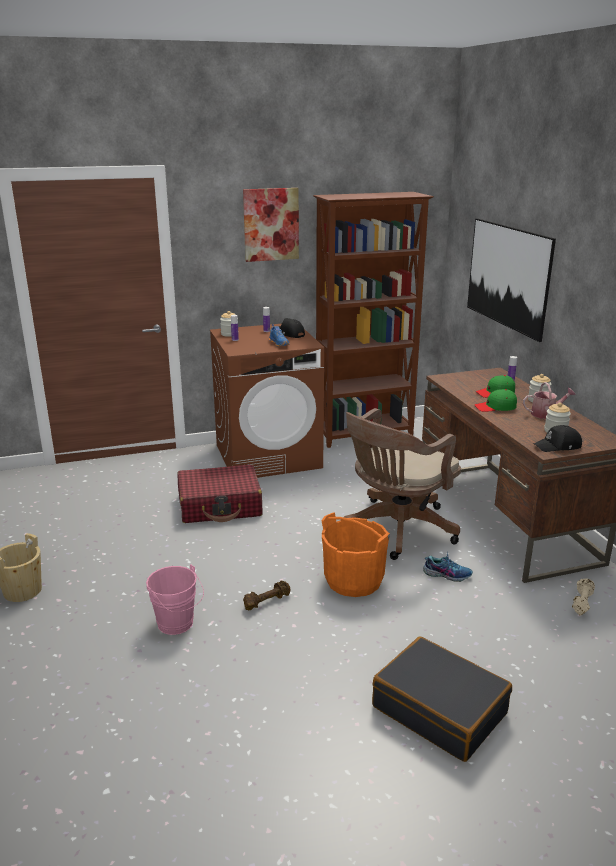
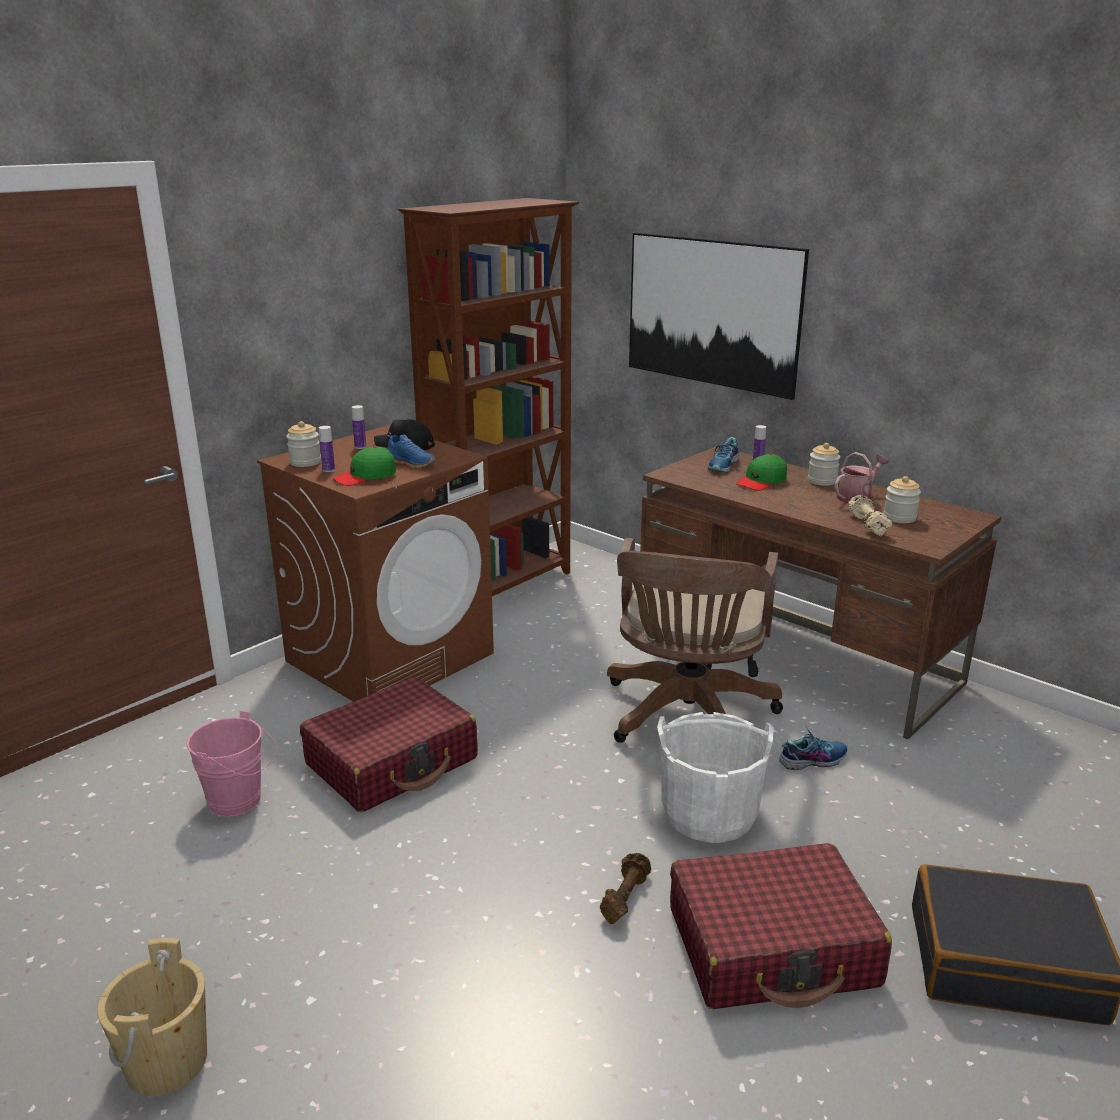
camera: 30 degrees left, 0 degrees up
pink bucket [146,564,204,635] -> pink bucket moved to [186,710,277,817]
picture [243,188,299,262] -> none
orange bucket [322,512,390,597] -> white bucket [657,712,773,843]
green cap [475,389,517,412] -> green cap moved to [333,446,396,486]
black cap [534,425,582,452] -> none
beige dumbbell [572,578,595,616] -> beige dumbbell moved to [848,495,892,536]
none -> red suitcase [670,843,892,1009]
none -> shoe [708,437,739,473]

